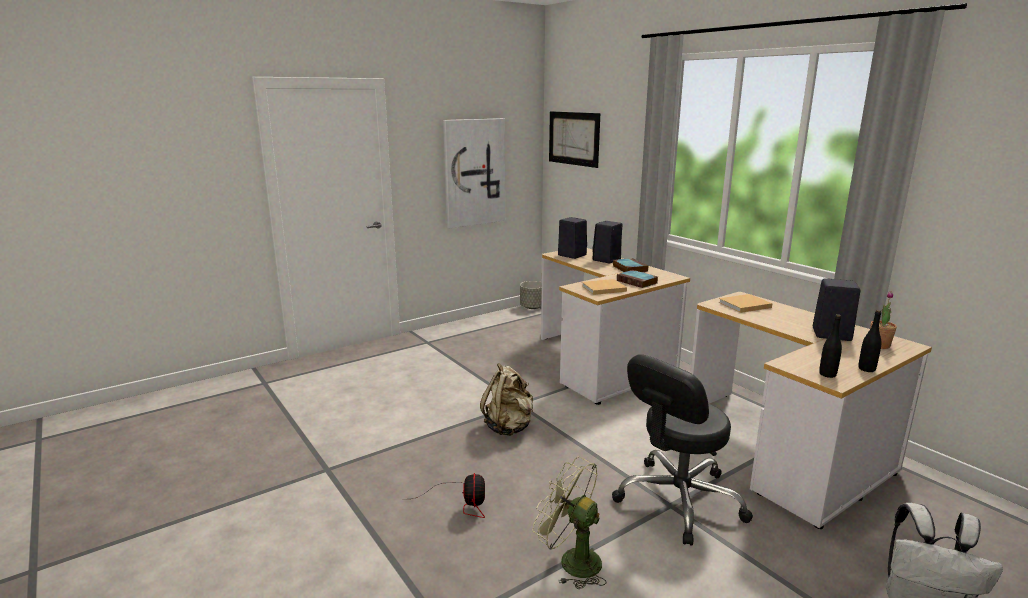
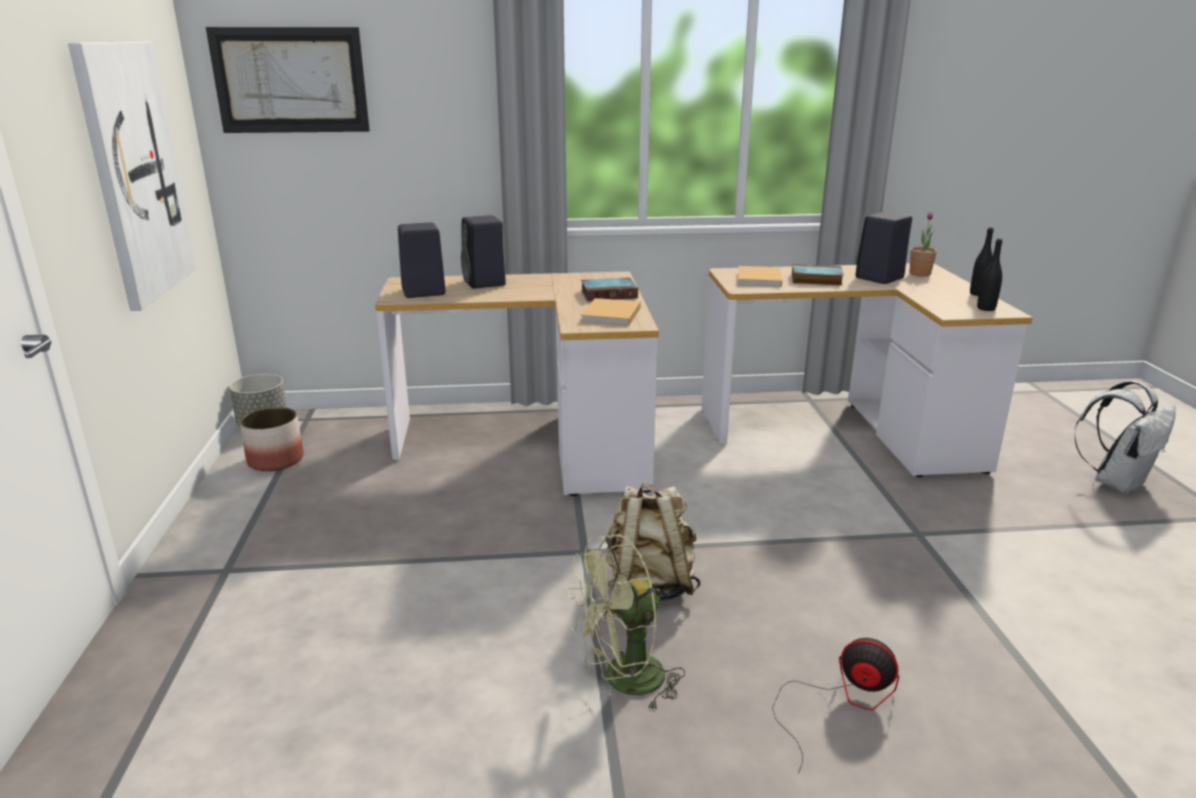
camera: 60 degrees left, 5 degrees up
green fan [532,456,607,589] -> green fan moved to [568,534,685,711]
black office chair [612,354,753,546] -> none
book [613,258,648,272] -> book moved to [792,264,844,286]
none -> planter [240,407,304,471]

